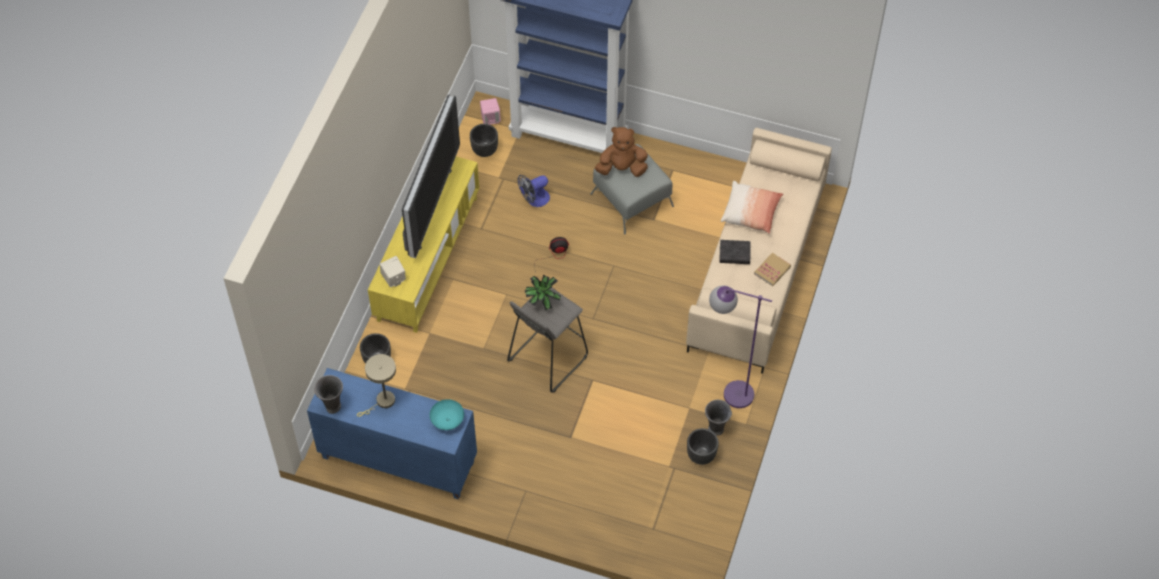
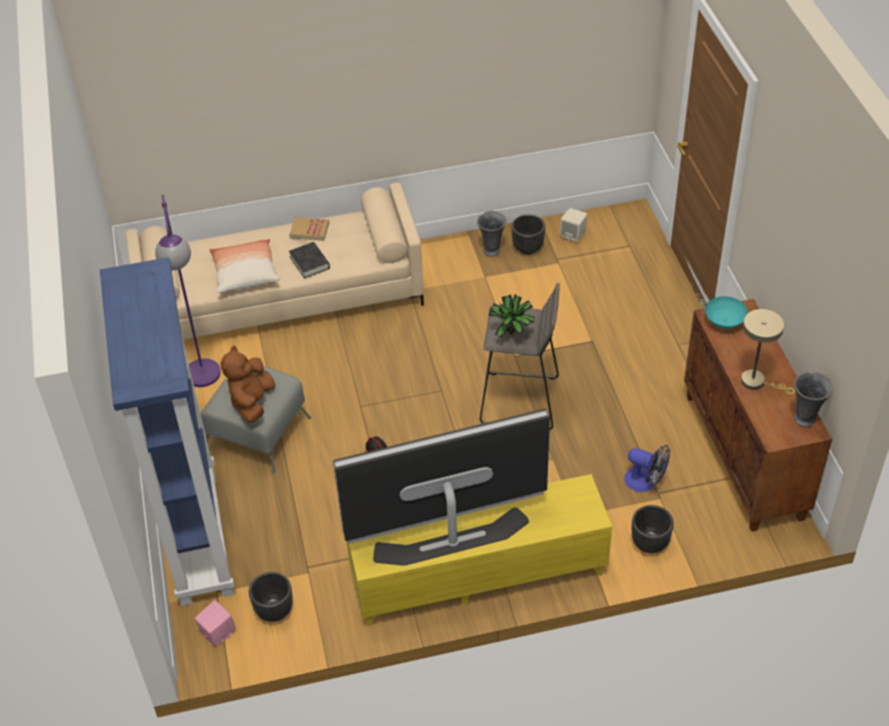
camera: 120 degrees left, 10 degrees down
blue cabinet [307,368,477,500] -> brown cabinet [684,299,832,532]
beige speaker [380,256,406,287] -> beige speaker moved to [560,208,588,243]
fan [517,175,550,207] -> fan moved to [624,445,670,492]
brown plush toy [595,127,648,177] -> brown plush toy turned 45 degrees clockwise [221,346,275,423]
purple floor lamp [709,285,772,408] -> purple floor lamp moved to [155,195,221,387]

